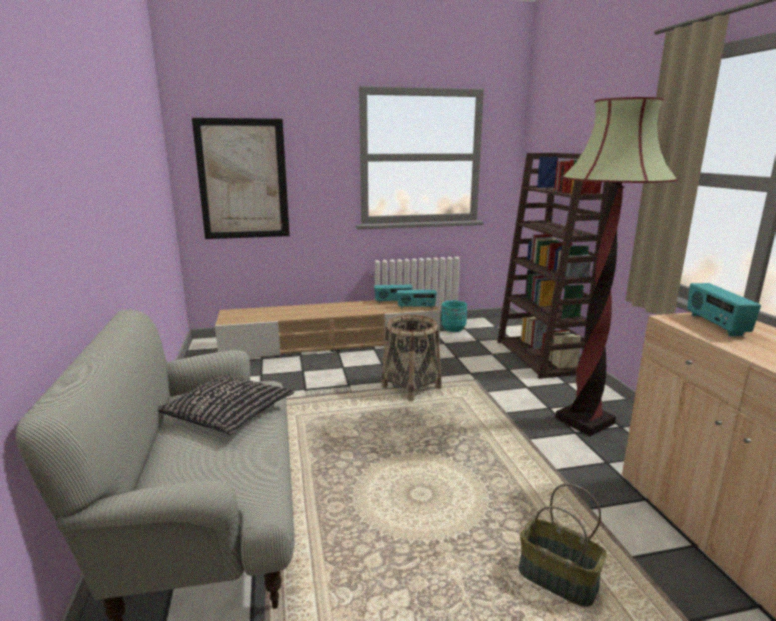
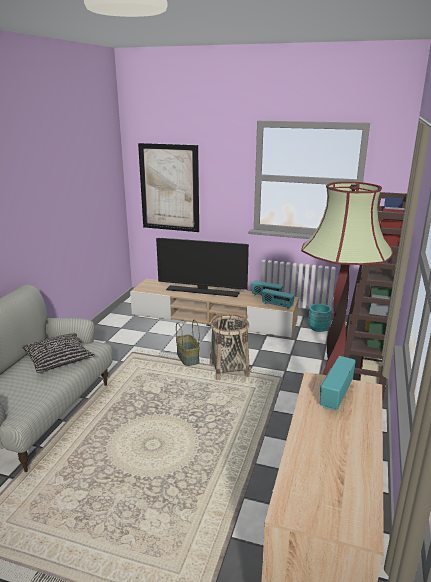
camera: 30 degrees right, 5 degrees up
basket [519,484,607,607] -> basket moved to [176,320,200,366]
none -> television [156,238,249,297]

